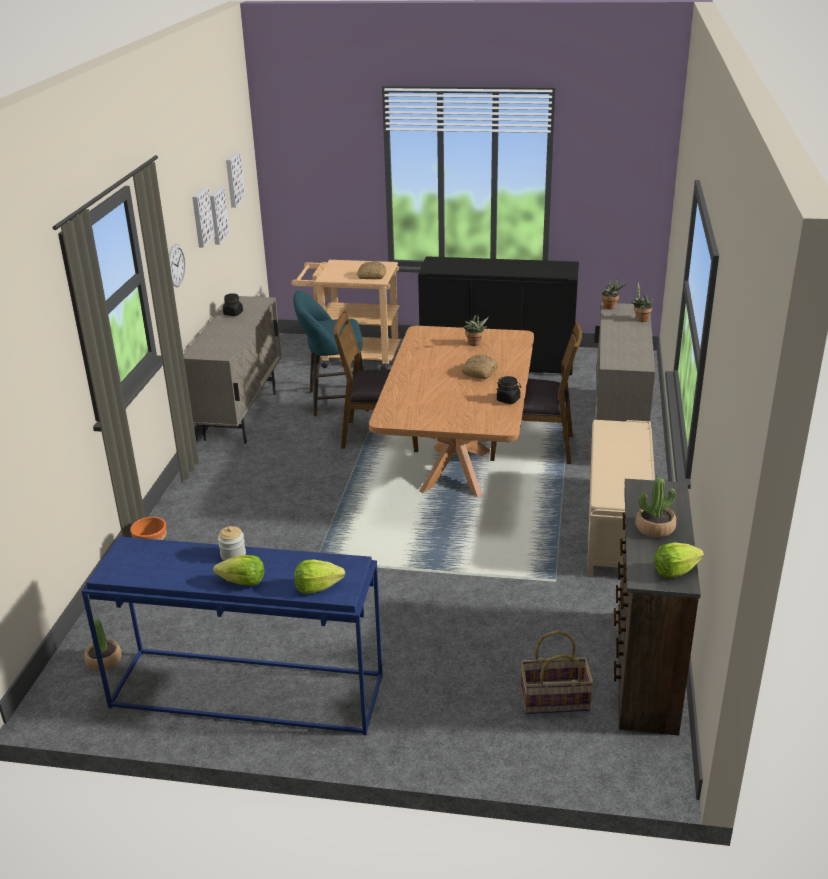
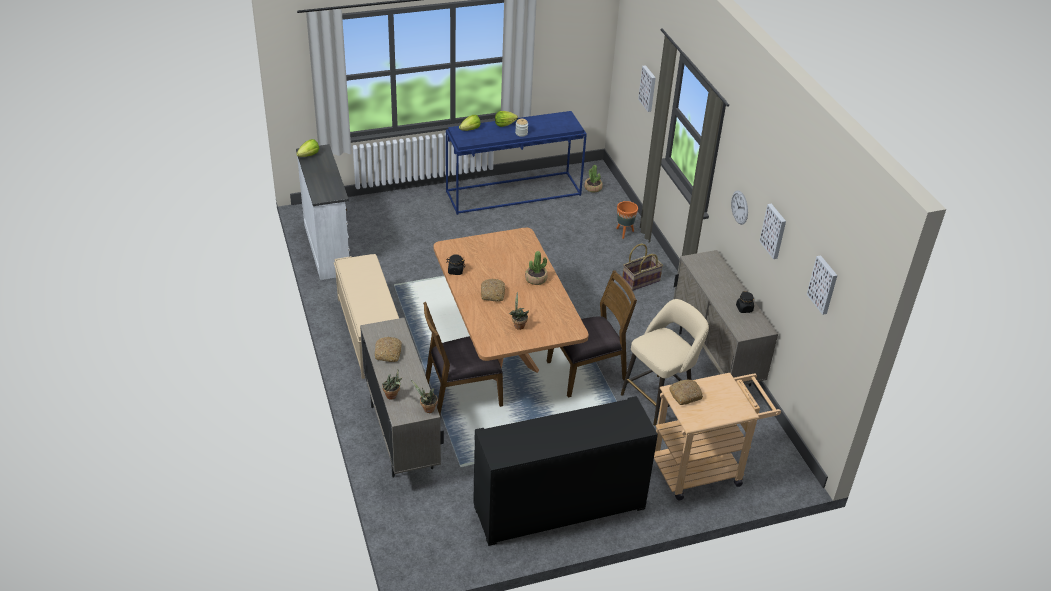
camera: 150 degrees right, 10 degrees up
picture [210,187,230,245] -> picture moved to [638,65,656,112]
turquoise stool [293,291,369,417] -> beige stool [621,299,709,426]
basket [520,631,594,714] -> basket moved to [622,244,663,291]
brown dresser [614,479,701,736] -> white dresser [296,144,350,280]
potted plant [635,477,676,538] -> potted plant moved to [525,251,548,285]
none -> bread [375,337,402,362]

